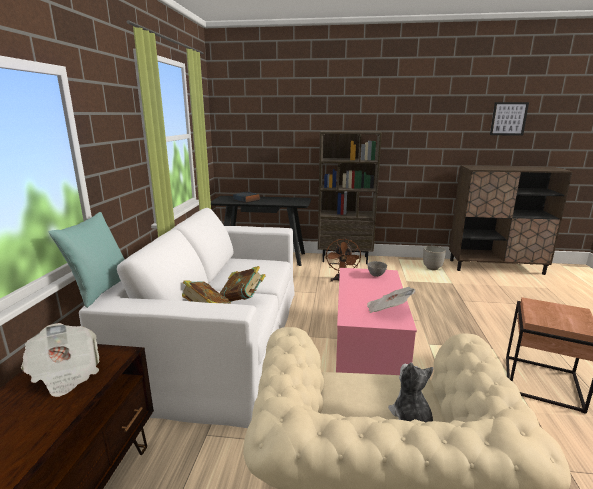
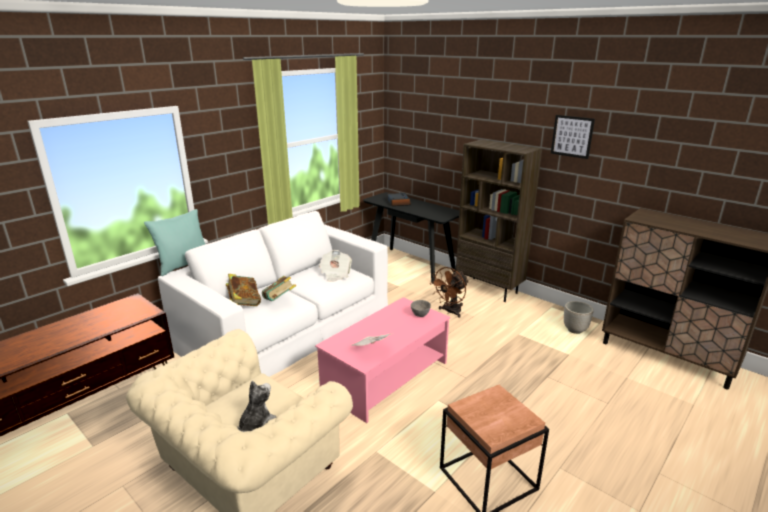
camera: 35 degrees right, 5 degrees up
newspaper [21,323,99,397] -> newspaper moved to [319,250,352,282]
picture [490,102,529,136] -> picture moved to [551,115,595,159]

